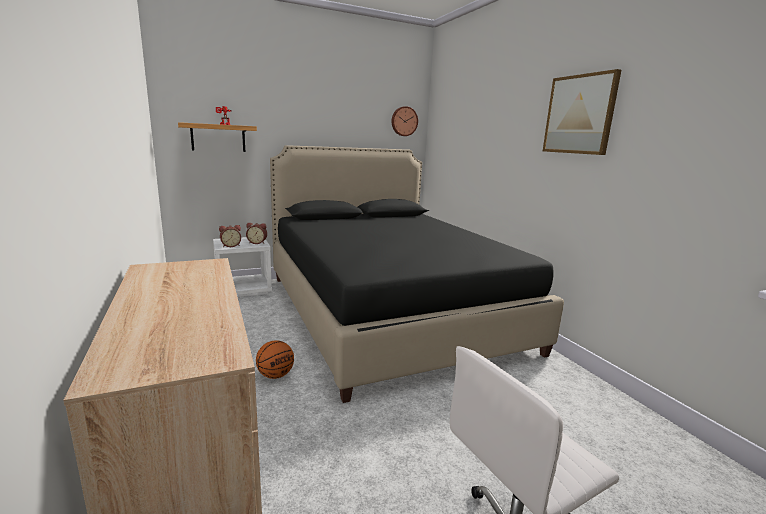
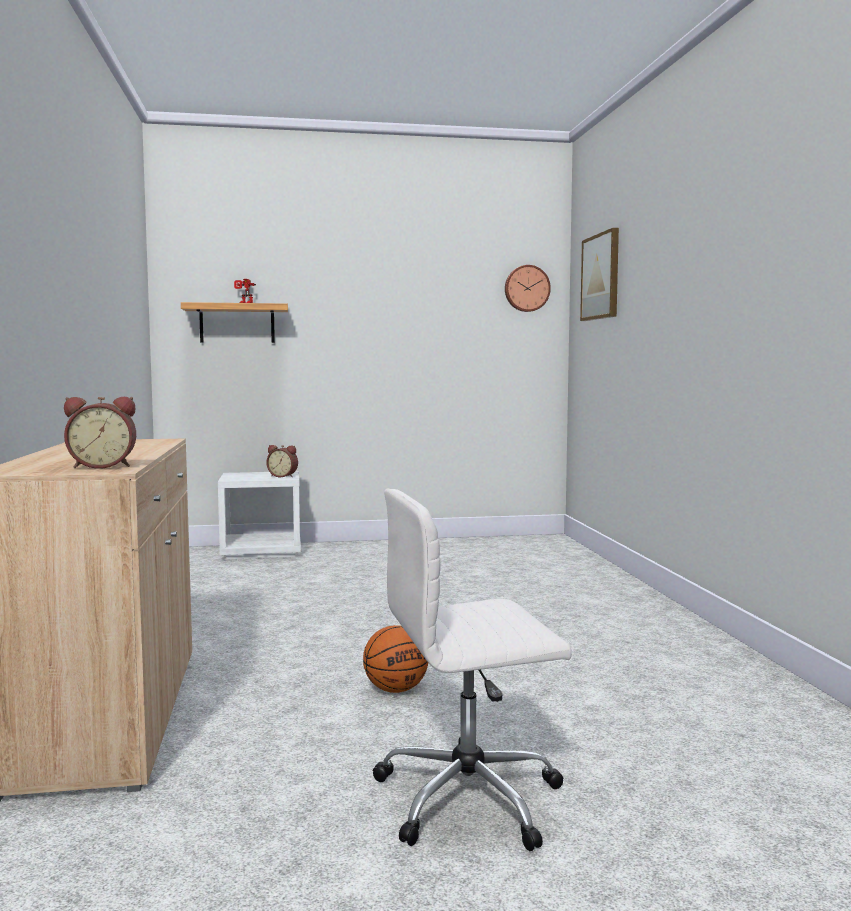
camera: 15 degrees right, 10 degrees down
alarm clock [219,225,241,247] -> alarm clock moved to [64,397,136,469]
basketball [256,340,294,379] -> basketball moved to [363,625,428,693]
black bed [270,145,564,403] -> none
picture [543,69,621,155] -> picture moved to [580,228,619,321]

